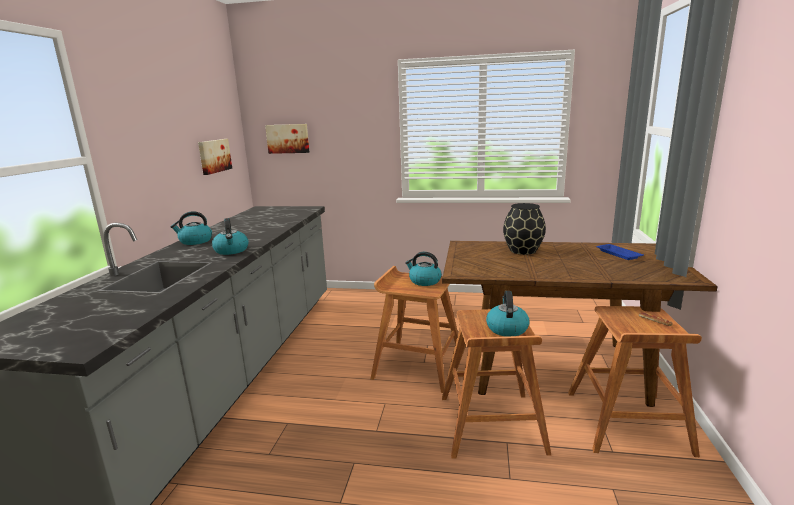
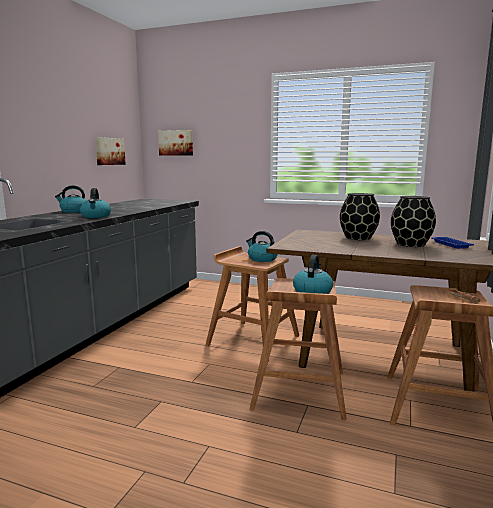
camera: 10 degrees right, 5 degrees down
none -> black vase [391,196,436,247]

